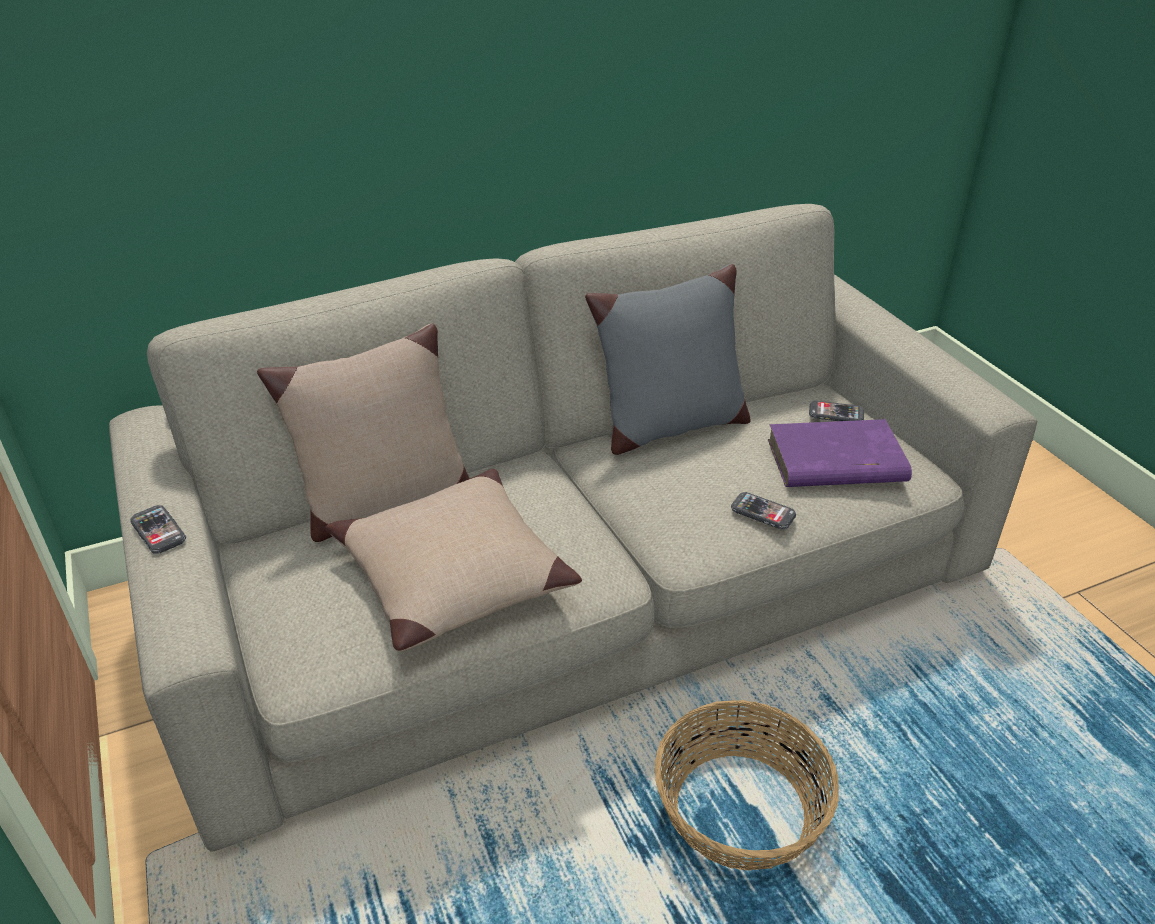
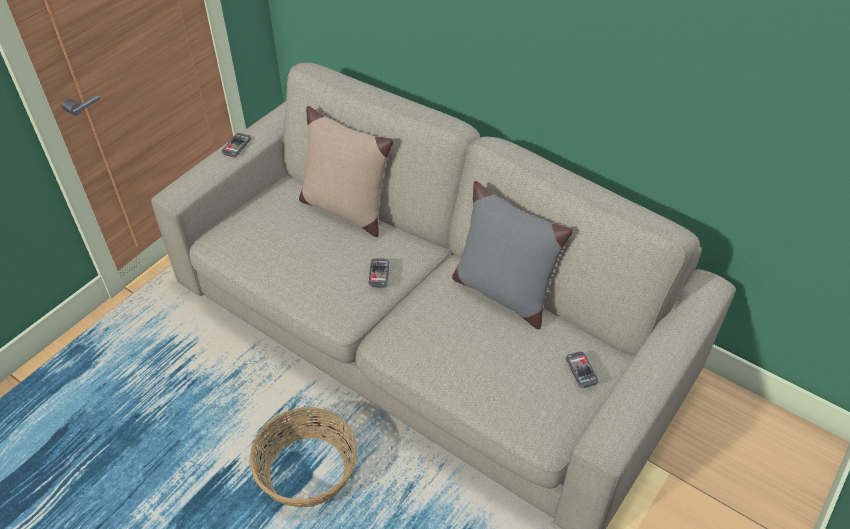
camera: 60 degrees right, 10 degrees up
beige pillow [325,469,582,651] -> none
phone [731,492,796,529] -> phone moved to [368,258,389,288]
purple book [767,419,912,487] -> none

